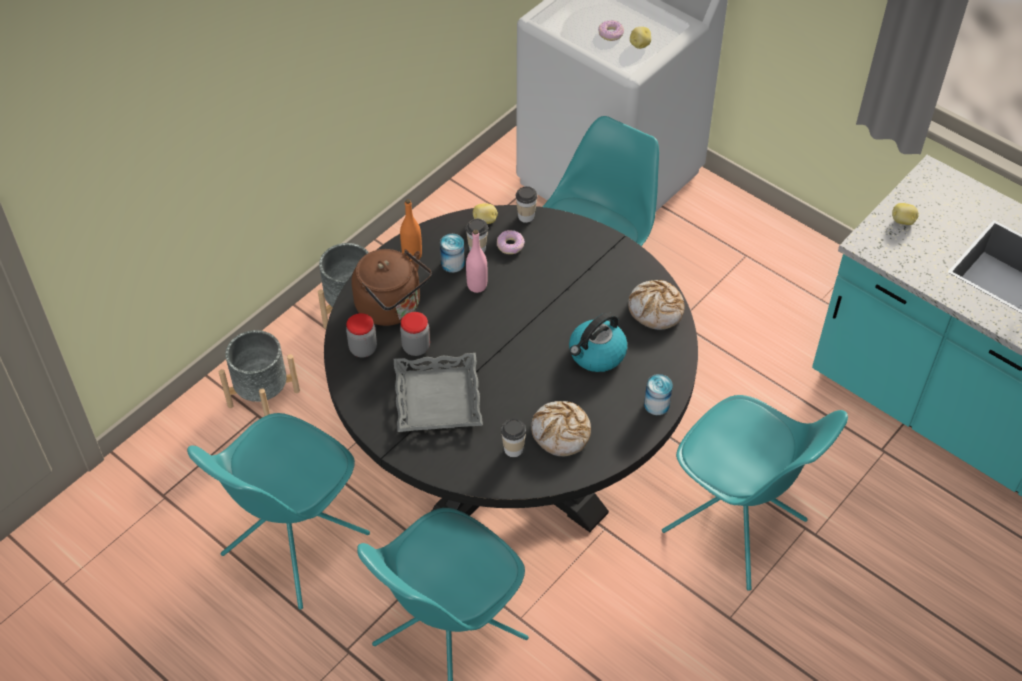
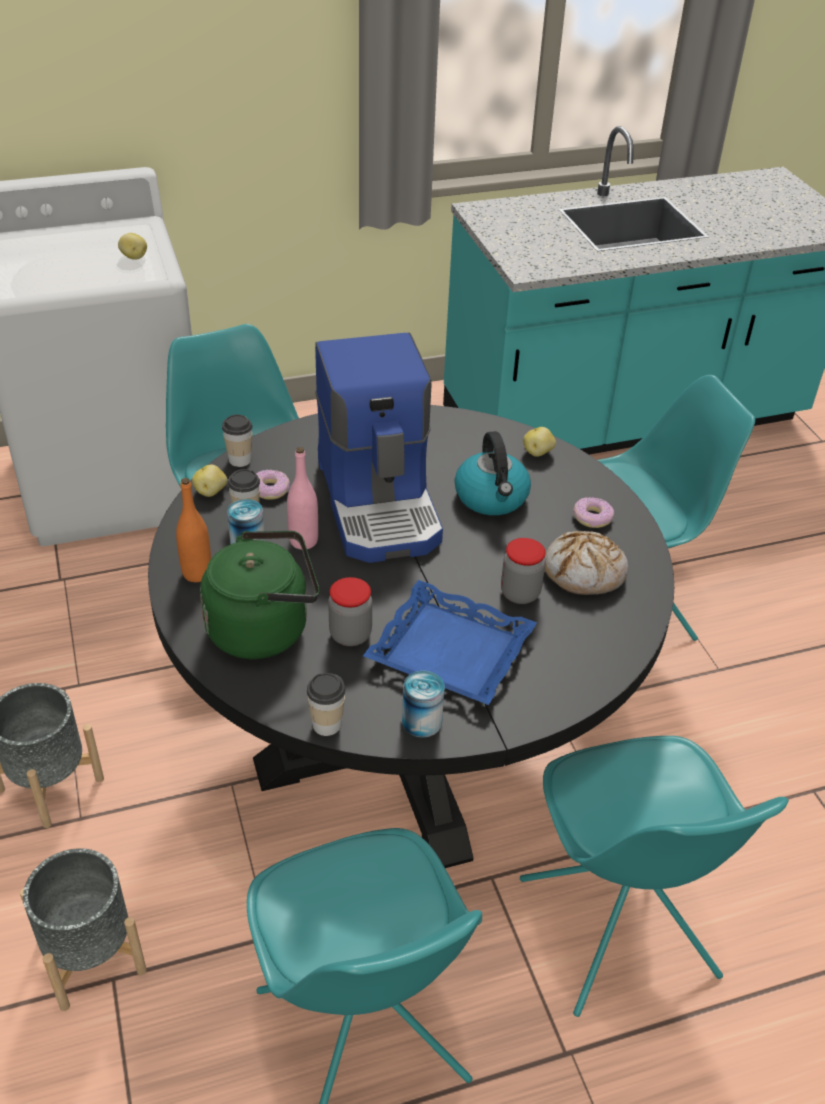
camera: 60 degrees left, 10 degrees down
jar [346,313,377,358] -> jar moved to [501,538,546,604]
brown kettle [352,249,432,326] -> green kettle [200,531,319,659]
grey tray [394,353,483,432] -> blue tray [363,580,537,705]
cup [501,419,526,457] -> cup moved to [306,673,346,736]
donut [598,20,624,41] -> donut moved to [573,497,614,528]
bread [628,280,685,330] -> none
can [644,374,673,415] -> can moved to [402,671,445,738]
potato [892,203,919,225] -> potato moved to [523,427,556,457]
none -> coffee machine [315,333,443,563]

